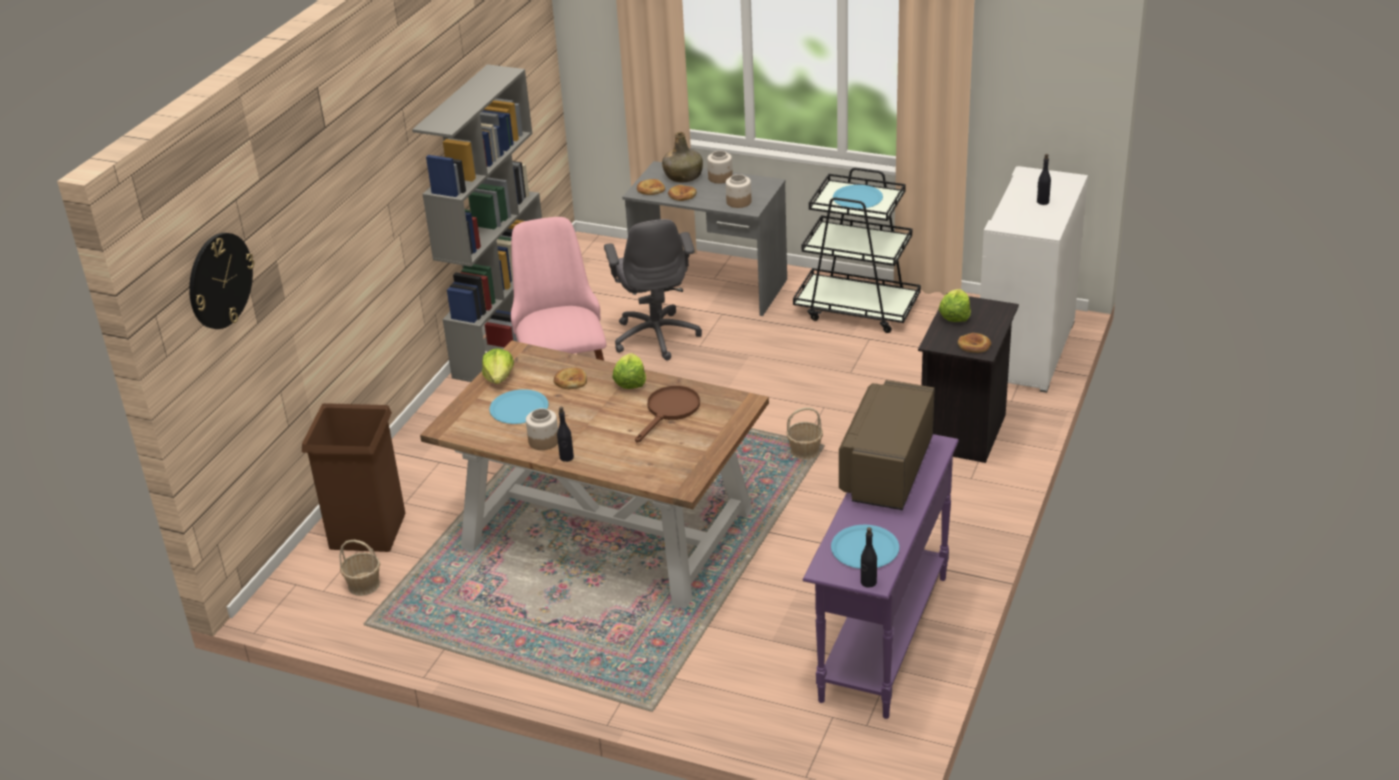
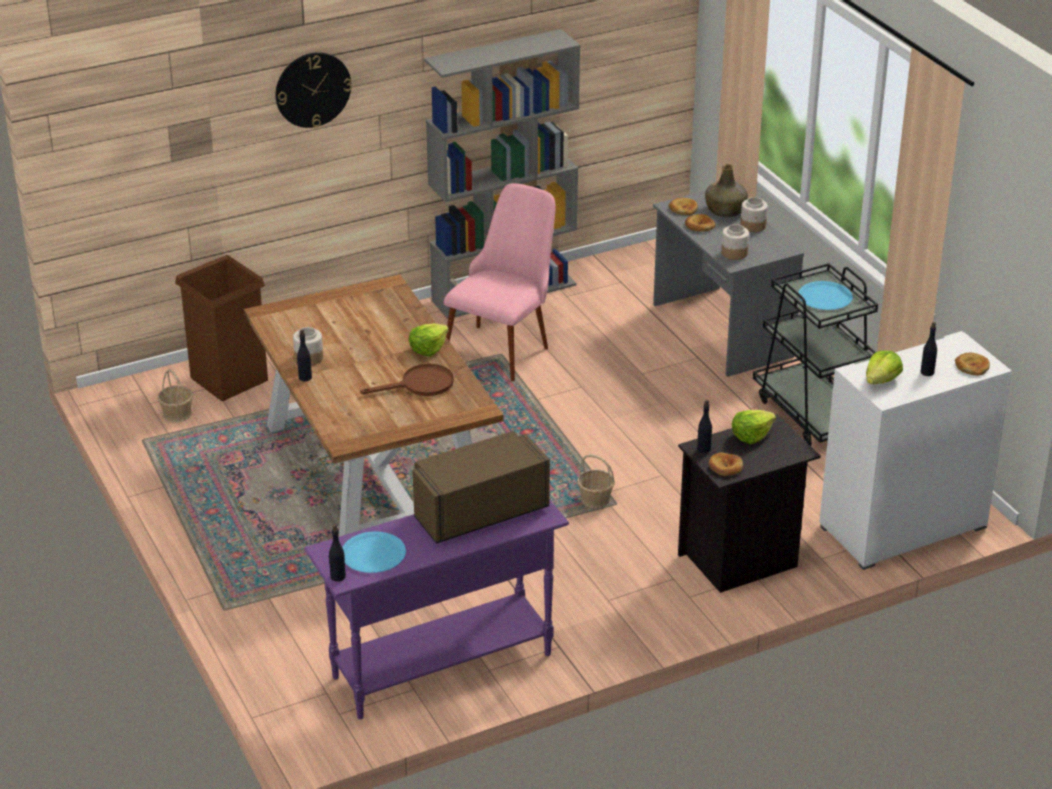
camera: 40 degrees right, 0 degrees up
wall clock [189,233,254,329] -> wall clock moved to [276,52,352,128]
lettuce [482,348,514,384] -> lettuce moved to [866,351,903,384]
blue plate [489,389,549,424] -> none
bread [553,368,587,389] -> bread moved to [955,353,990,376]
grey office chair [604,219,702,360] -> none
none -> black bottle [697,400,712,453]

